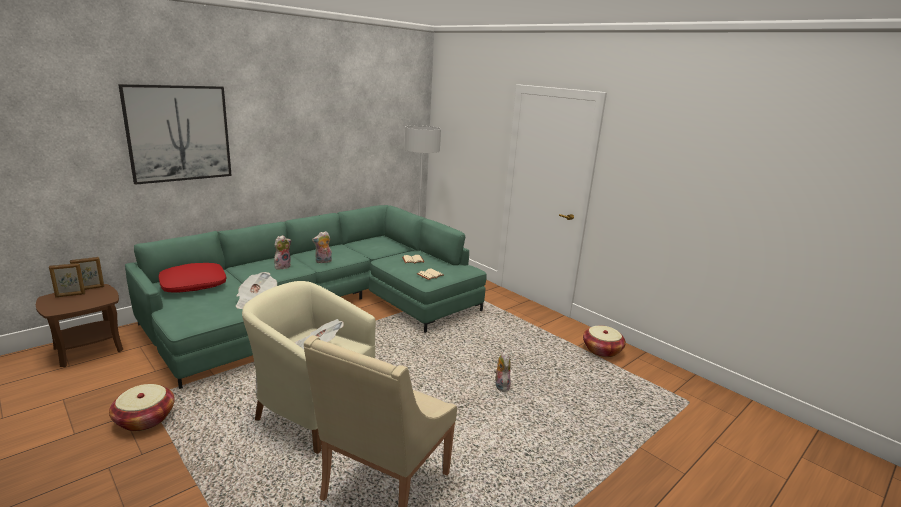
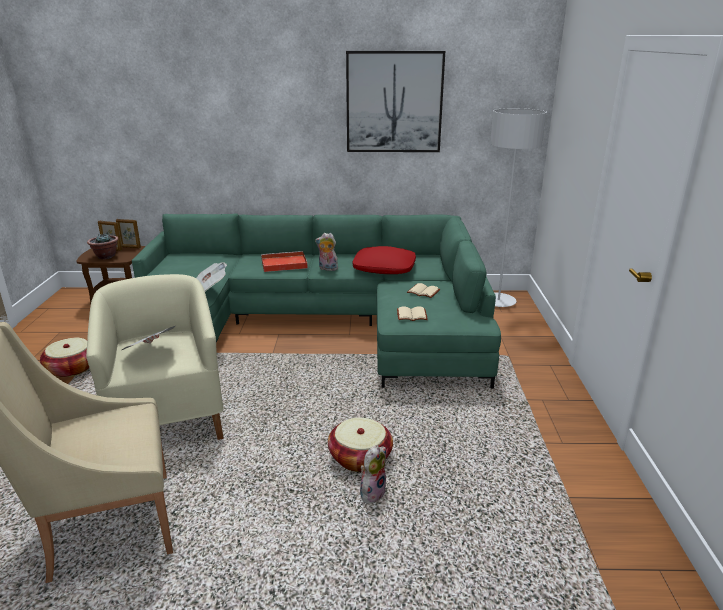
camera: 45 degrees right, 5 degrees up
picture [118,84,232,185] -> picture moved to [346,51,445,152]
red pillow [159,263,226,293] -> red pillow moved to [353,246,416,274]
plush toy [274,235,291,270] -> red tray [261,251,308,272]
basket [583,326,626,357] -> basket moved to [328,418,393,472]
none -> potted plant [87,233,118,259]

